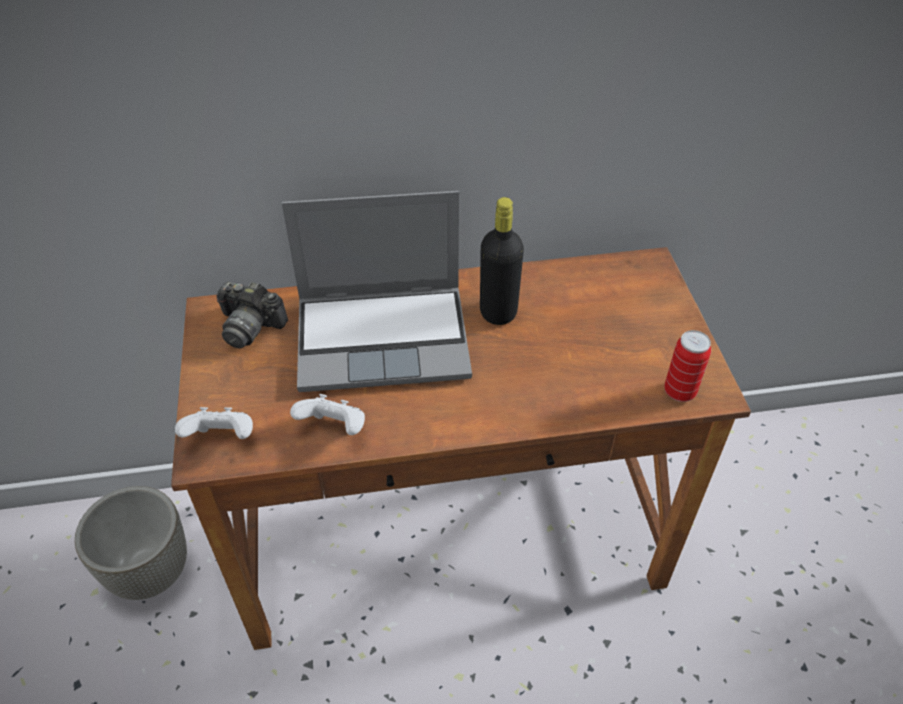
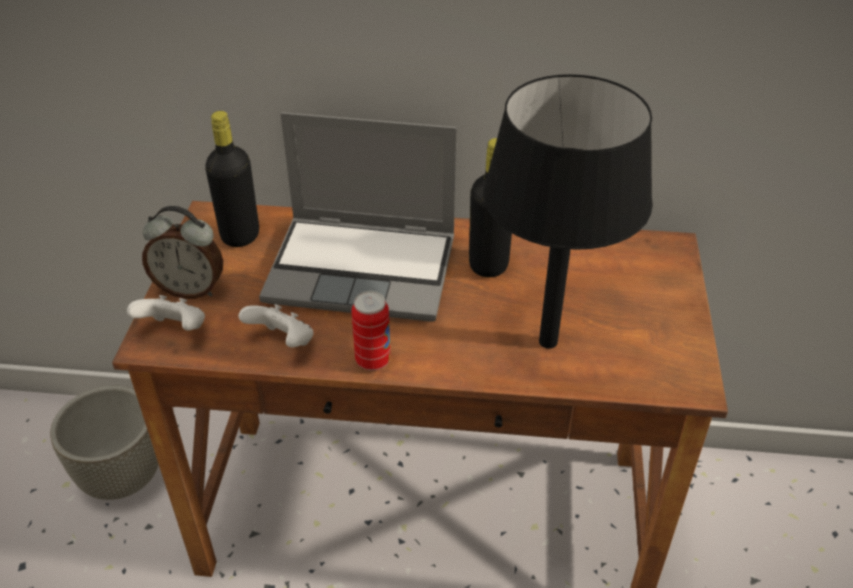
camera: 15 degrees right, 5 degrees down
camera [217,281,288,349] -> black bottle [205,111,259,247]
can [664,330,711,402] -> can moved to [351,291,391,370]
none -> alarm clock [142,206,223,299]
none -> black table lamp [483,74,653,349]

